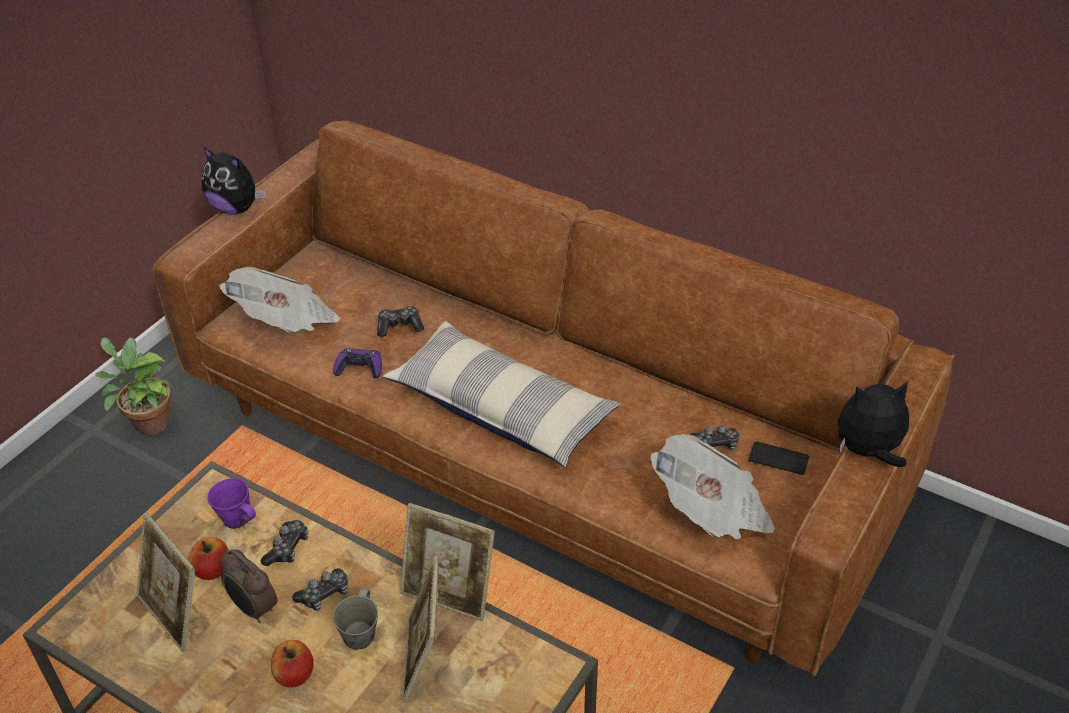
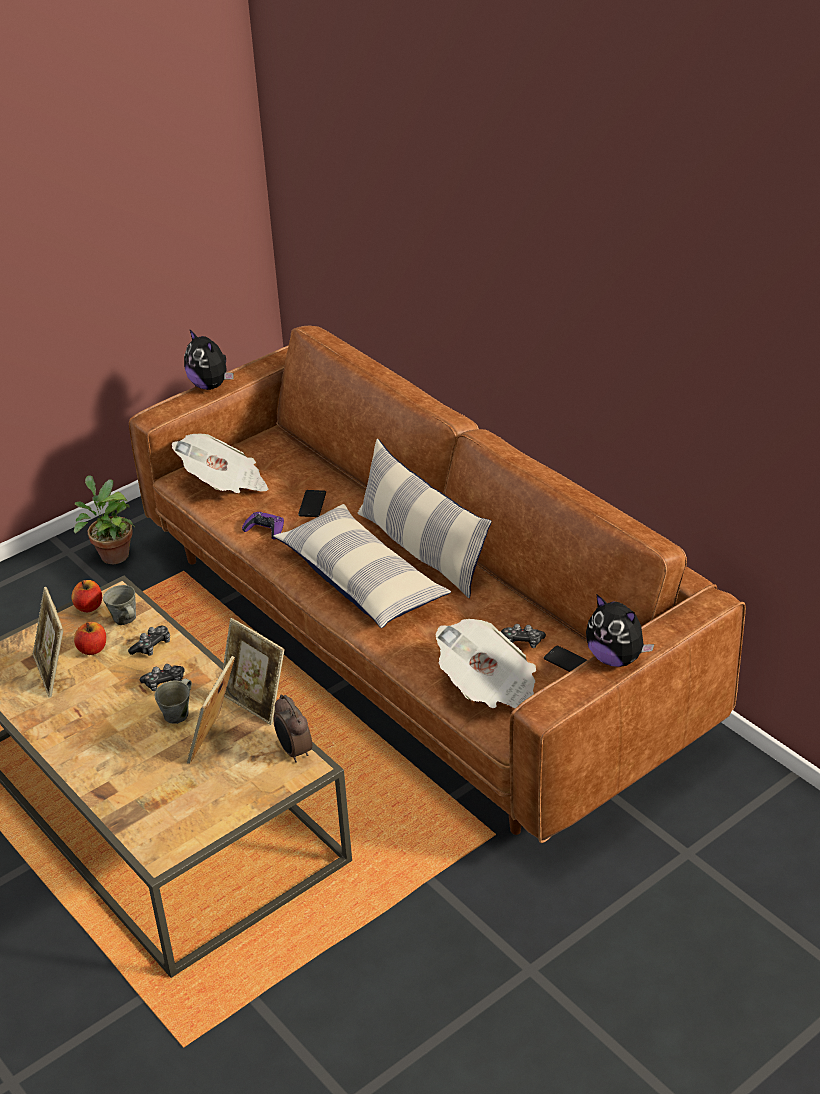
camera: 20 degrees right, 5 degrees down
purple mug [207,478,256,529] -> grey mug [103,585,136,625]
alarm clock [221,549,277,623] -> alarm clock moved to [273,694,312,763]
apple [271,640,314,687] -> apple moved to [72,580,102,612]
game controller [377,305,424,337] -> phone [298,490,326,517]
plush toy [838,381,909,467] -> plush toy turned 150 degrees counterclockwise [586,595,654,667]
none -> pillow [358,439,492,598]

